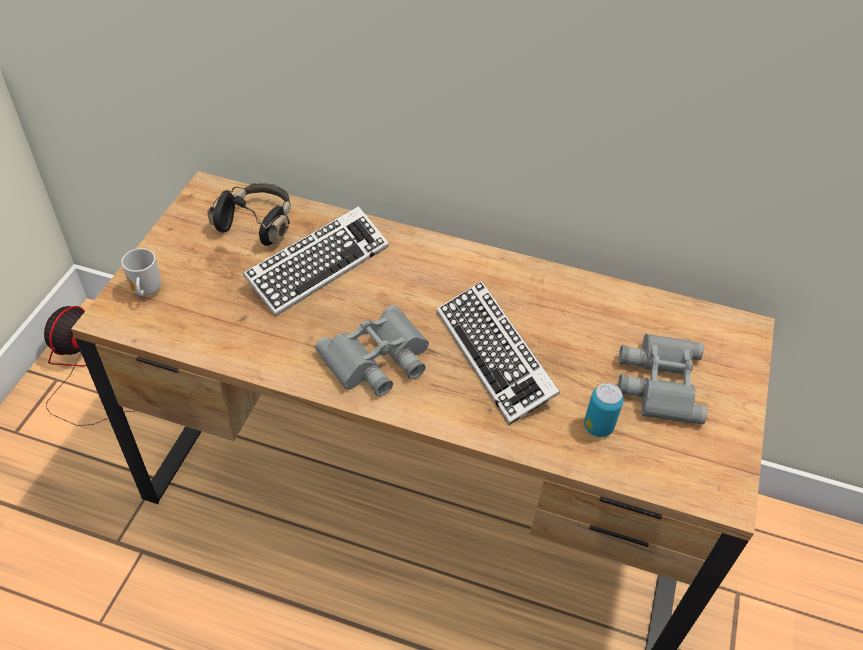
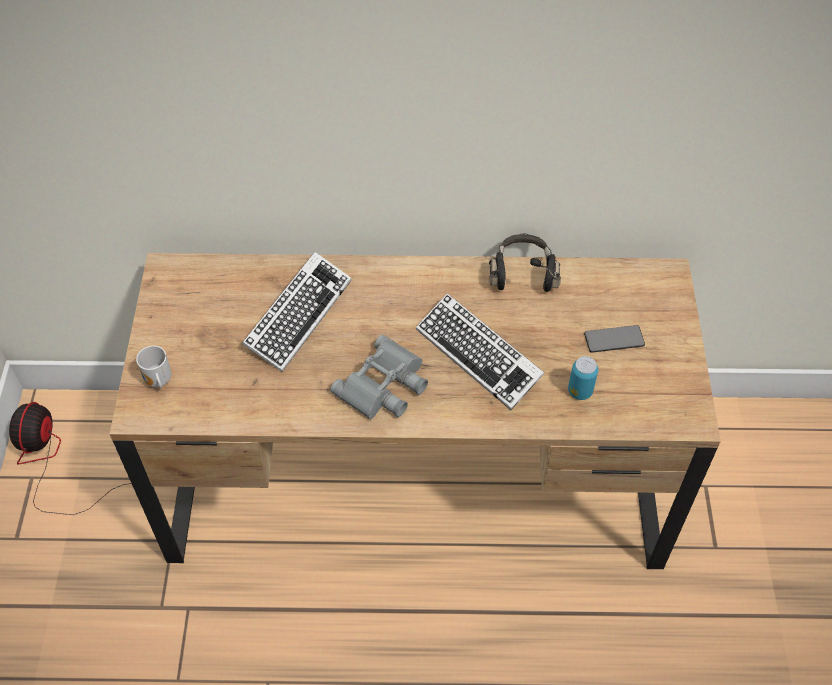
camera: 15 degrees left, 5 degrees up
black headphones [207,183,291,246] -> black headphones moved to [489,233,561,292]
grey binoculars [618,334,707,425] -> phone [584,325,645,353]

